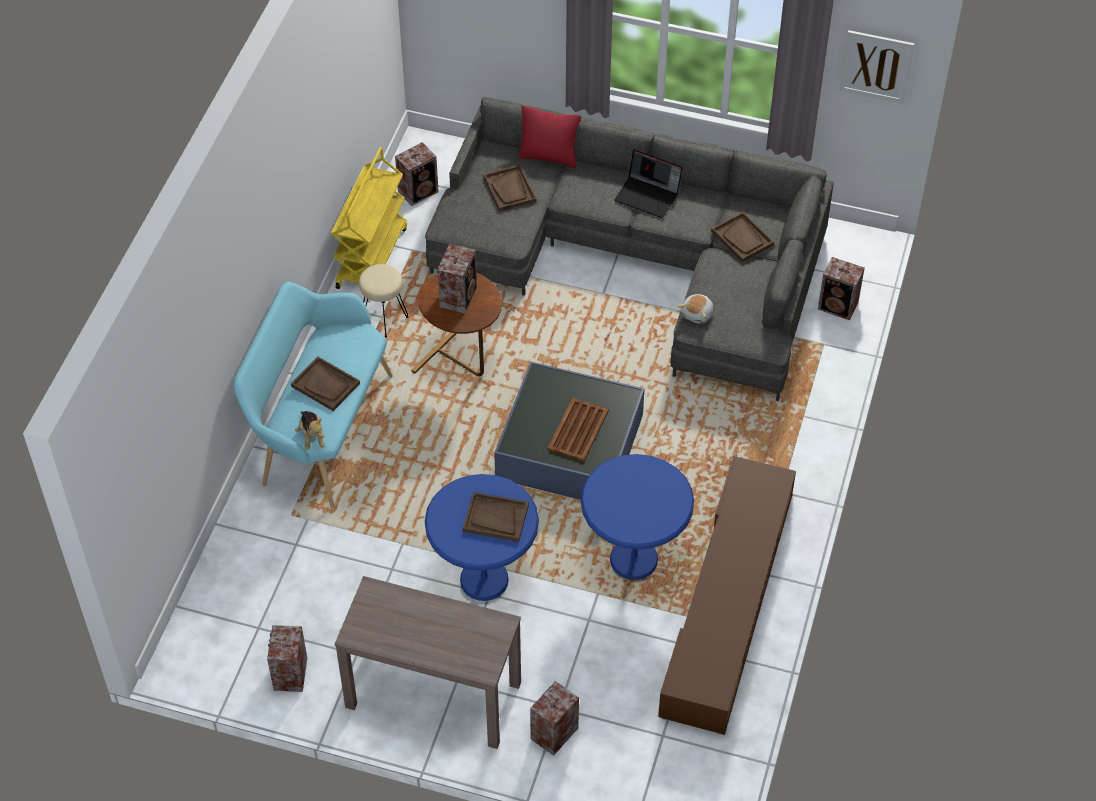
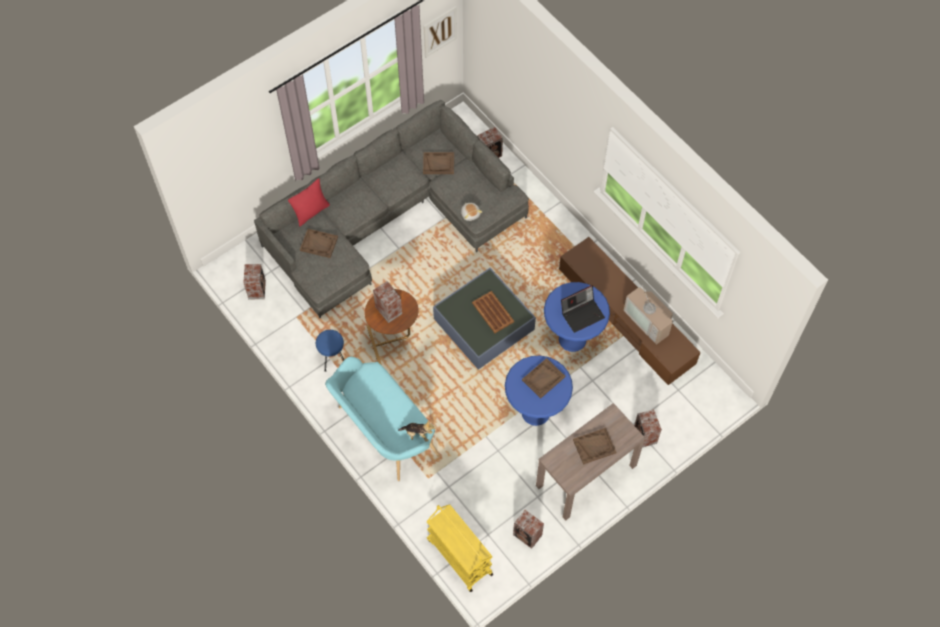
camera: 55 degrees left, 10 degrees up
brown tray [291,356,360,411] -> brown tray moved to [573,428,616,465]
yellow cart [331,147,407,289] -> yellow cart moved to [426,504,493,592]
beige stool [359,264,408,337] -> blue stool [316,330,344,372]
laptop [614,149,682,218] -> laptop moved to [561,285,605,333]
none -> television [624,285,673,344]

